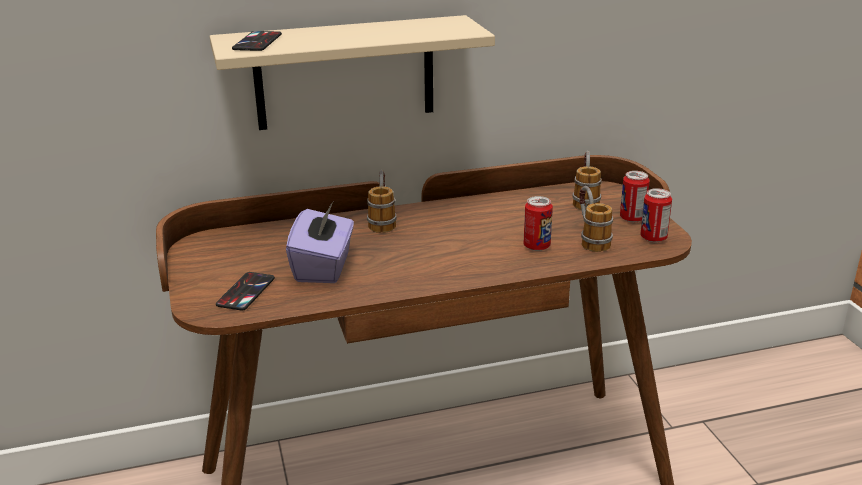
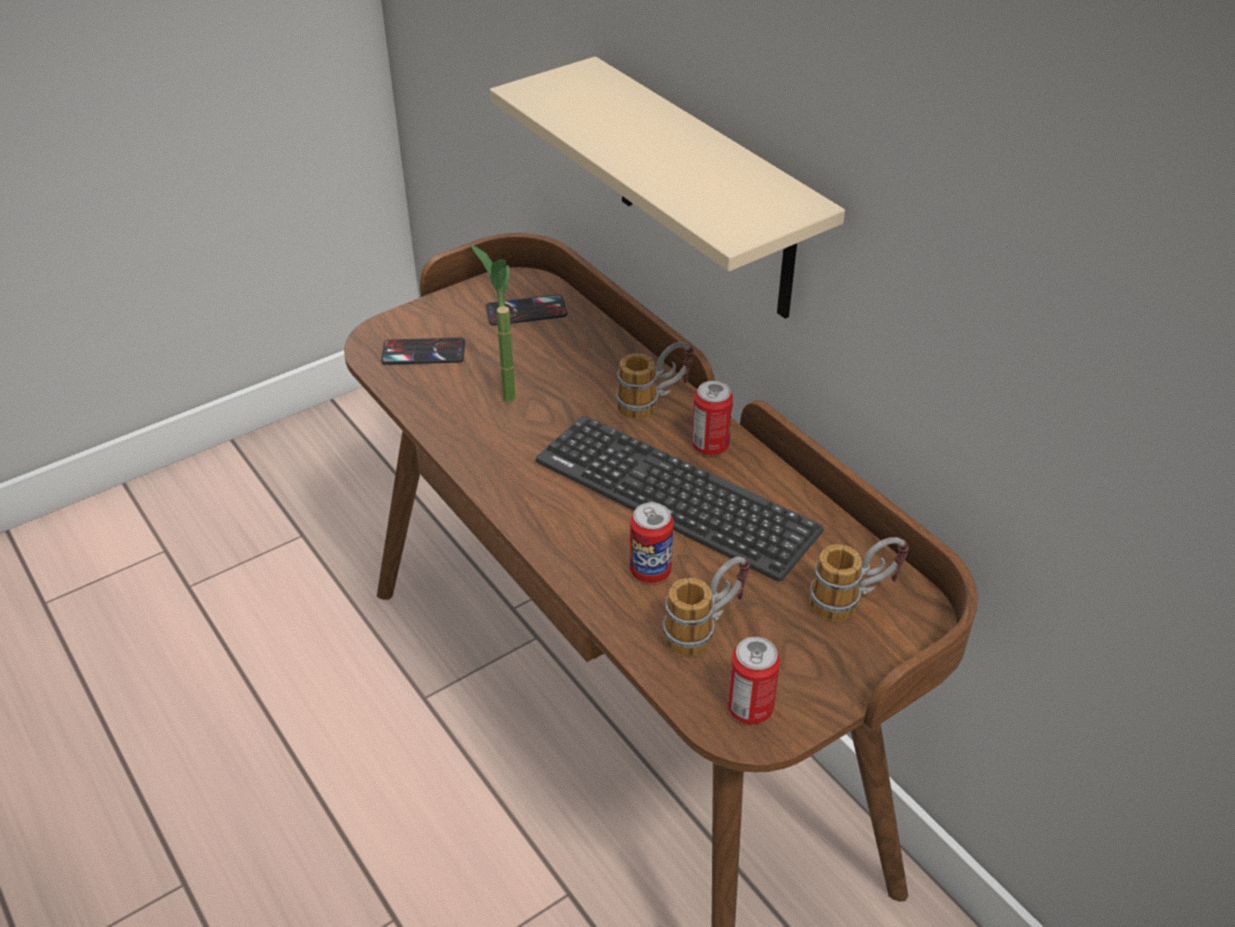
camera: 70 degrees right, 15 degrees up
phone [232,31,282,51] -> phone moved to [486,295,567,326]
purple tissue box [286,202,354,283] -> potted plant [470,244,516,402]
can [620,171,650,222] -> can moved to [692,381,733,455]
none -> keyboard [536,415,824,581]

